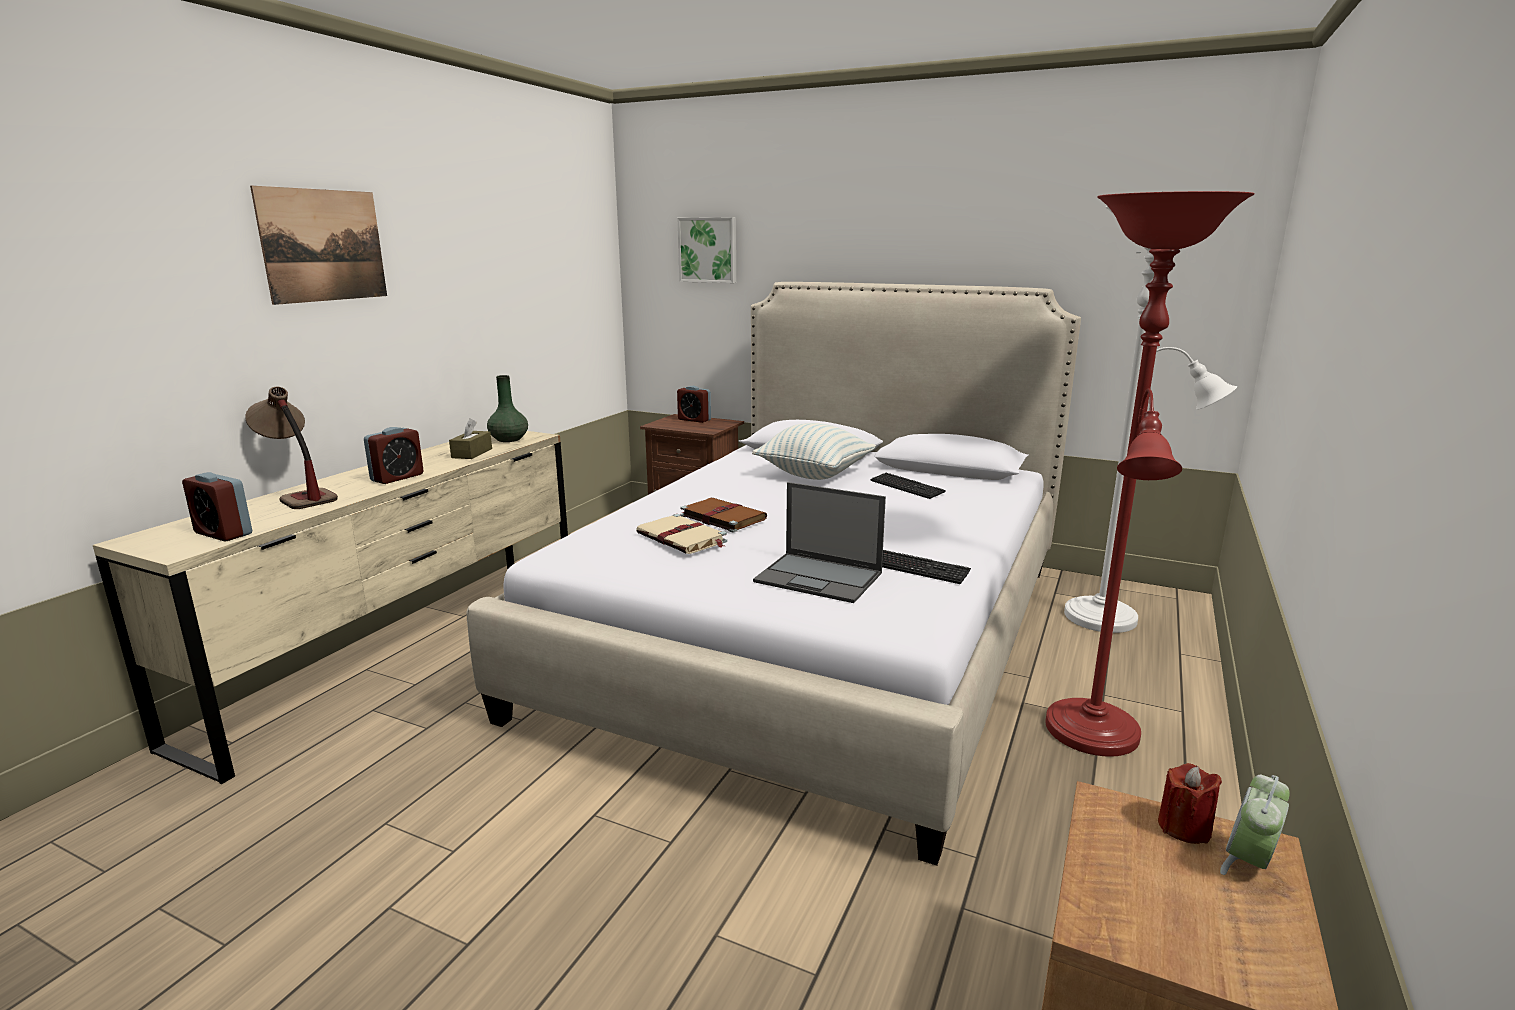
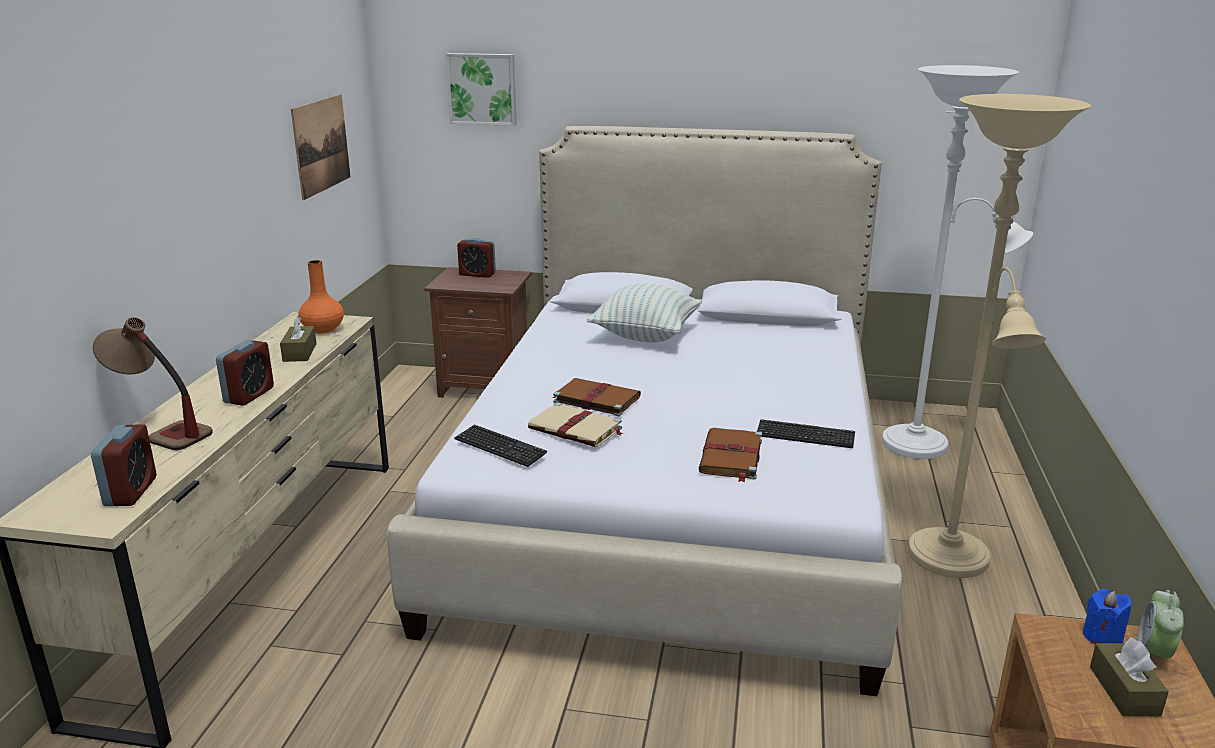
camera: 15 degrees left, 5 degrees up
alarm clock [182,472,252,542] -> alarm clock turned 105 degrees counterclockwise [91,425,156,506]
picture [250,186,387,305] -> picture moved to [291,94,350,200]
green vase [487,375,528,442] -> orange vase [299,260,344,333]
laptop [753,482,886,603] -> brown book [698,428,762,483]
keyboard [870,473,946,499] -> keyboard moved to [455,425,547,467]
red floor lamp [1045,191,1255,757] -> beige floor lamp [908,94,1091,578]
red candle [1158,763,1222,844] -> blue candle [1083,589,1132,644]
none -> brown tissue box [1090,637,1169,716]

